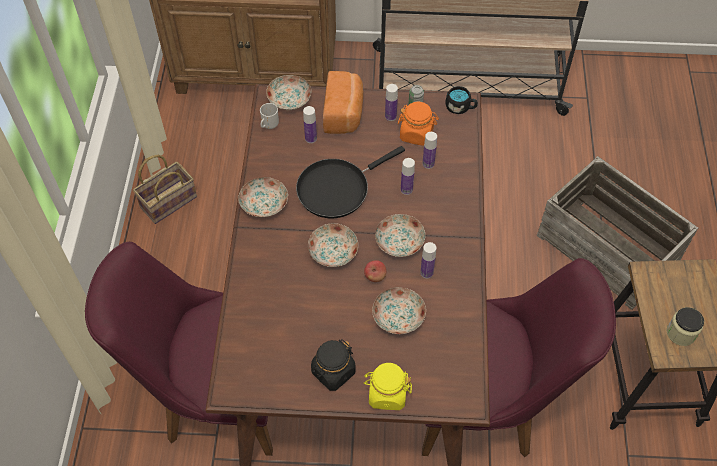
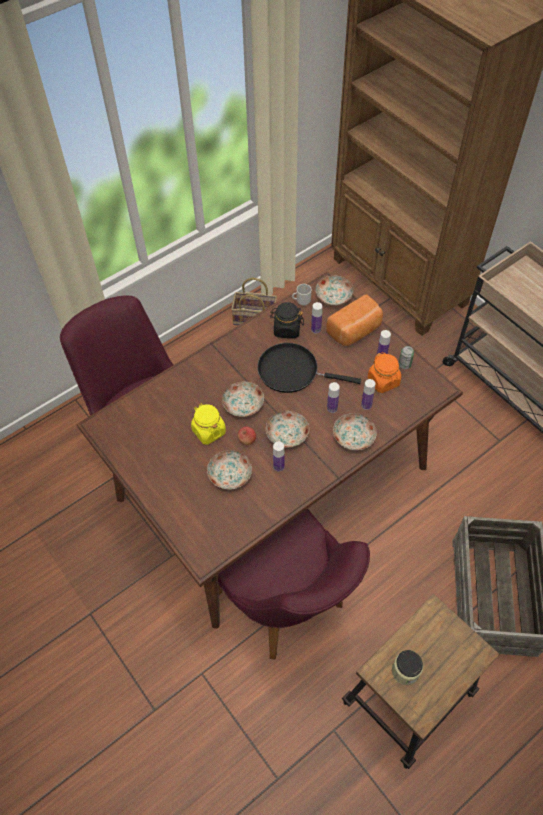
camera: 50 degrees right, 0 degrees up
plate [238,177,288,217] -> plate moved to [333,413,377,450]
black jar [311,339,356,391] -> black jar moved to [270,302,304,338]
yellow jar [364,363,412,410] -> yellow jar moved to [191,404,226,445]
black mug [445,86,478,114] -> none

